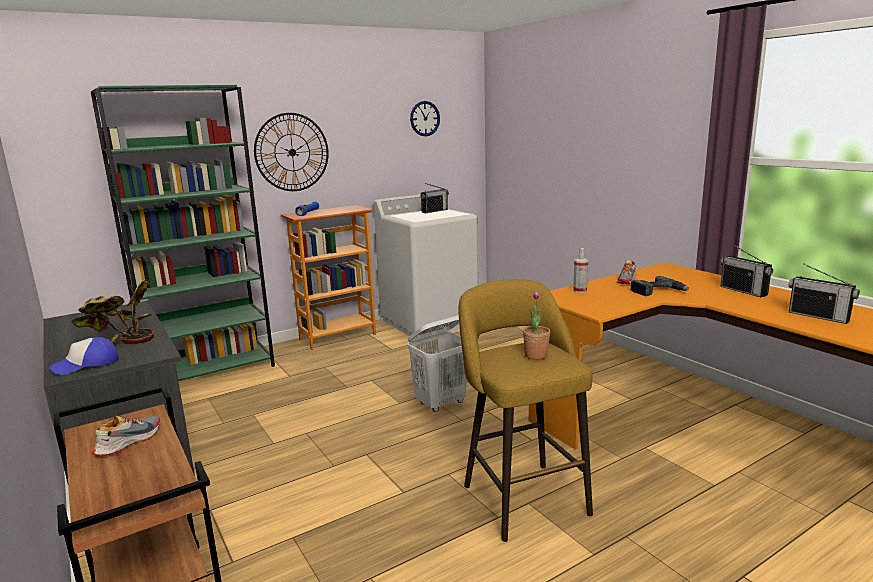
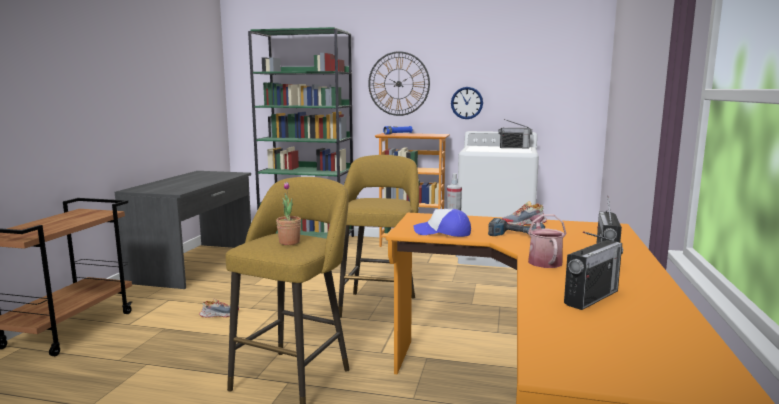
camera: 45 degrees right, 5 degrees down
cap [49,337,119,375] -> cap moved to [413,209,471,237]
potted plant [71,279,154,344] -> none
shoe [92,416,160,456] -> shoe moved to [199,299,239,318]
white laundry basket [408,315,467,412] -> yellow stool [338,155,419,318]
wall clock [410,101,440,136] -> wall clock moved to [451,87,483,119]
radio [789,263,860,324] -> radio turned 135 degrees counterclockwise [564,231,623,310]
none -> watering can [528,214,566,268]

